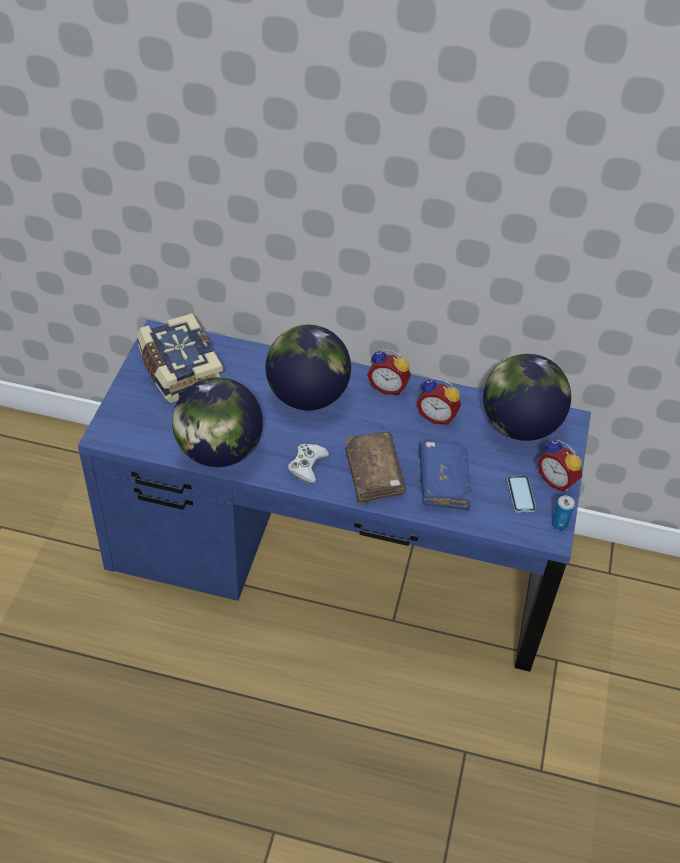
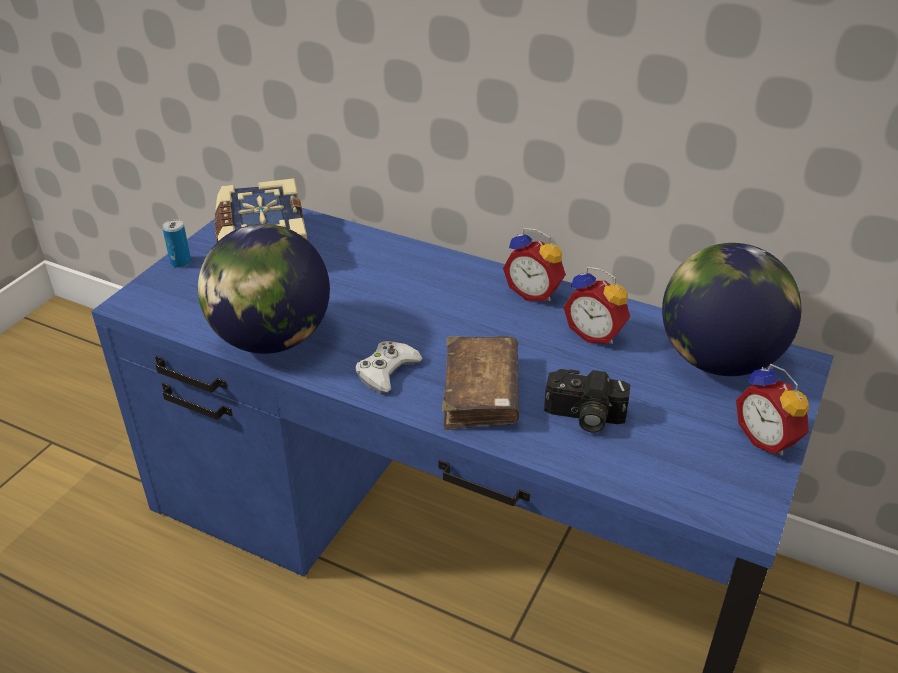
camera: 15 degrees right, 10 degrees down
globe [265,325,351,410] -> none
blue book [419,441,473,510] -> camera [544,369,631,433]
phone [507,476,536,513] -> none
can [551,496,575,530] -> can moved to [162,219,191,268]

